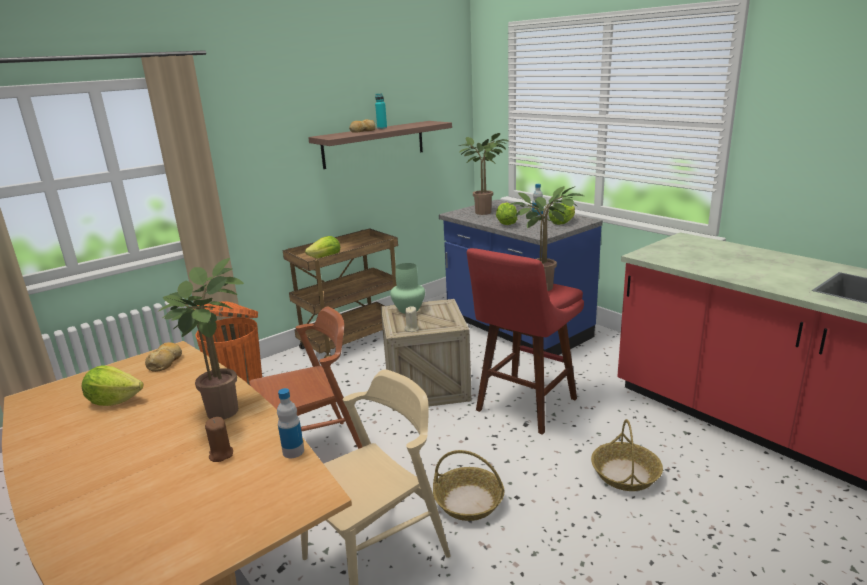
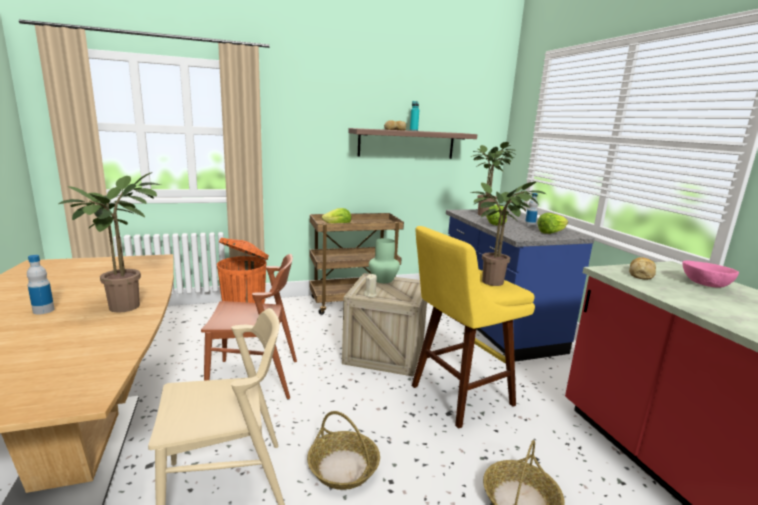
camera: 20 degrees right, 5 degrees down
lettuce [82,365,144,406] -> none
bread [145,342,182,372] -> bread moved to [629,257,656,280]
brown candle [205,417,233,462] -> none
bottle [277,388,304,458] -> bottle moved to [27,255,55,314]
red stool [467,248,584,435] -> yellow stool [412,226,535,429]
none -> pink bowl [682,261,739,288]

